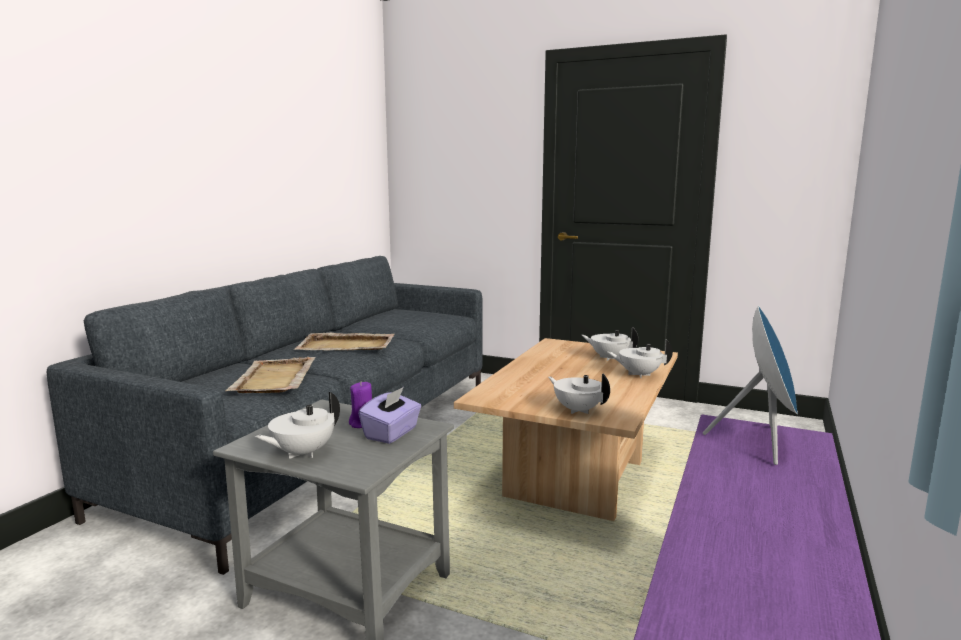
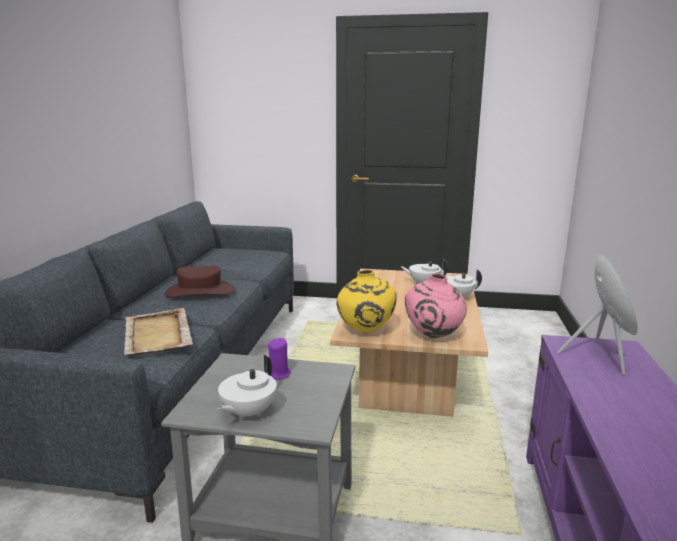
camera: 15 degrees left, 5 degrees up
beige tray [294,333,395,351] -> brown hat [164,266,235,298]
purple tissue box [358,387,421,444] -> none
white teapot [548,373,610,414] -> pink vase [405,273,467,338]
none -> yellow vase [337,270,397,333]

